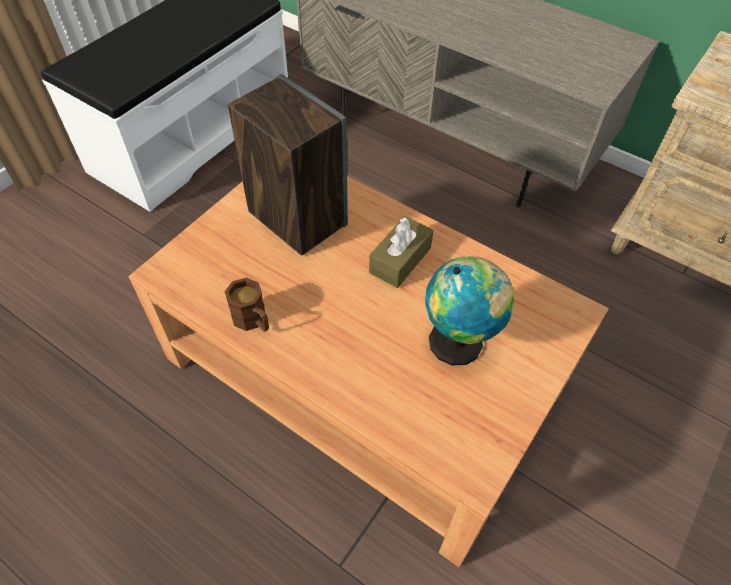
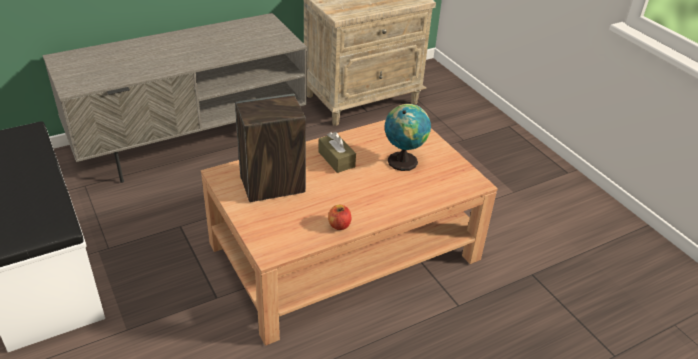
camera: 65 degrees left, 15 degrees down
brown mug [225,278,269,332] -> apple [328,205,351,230]

